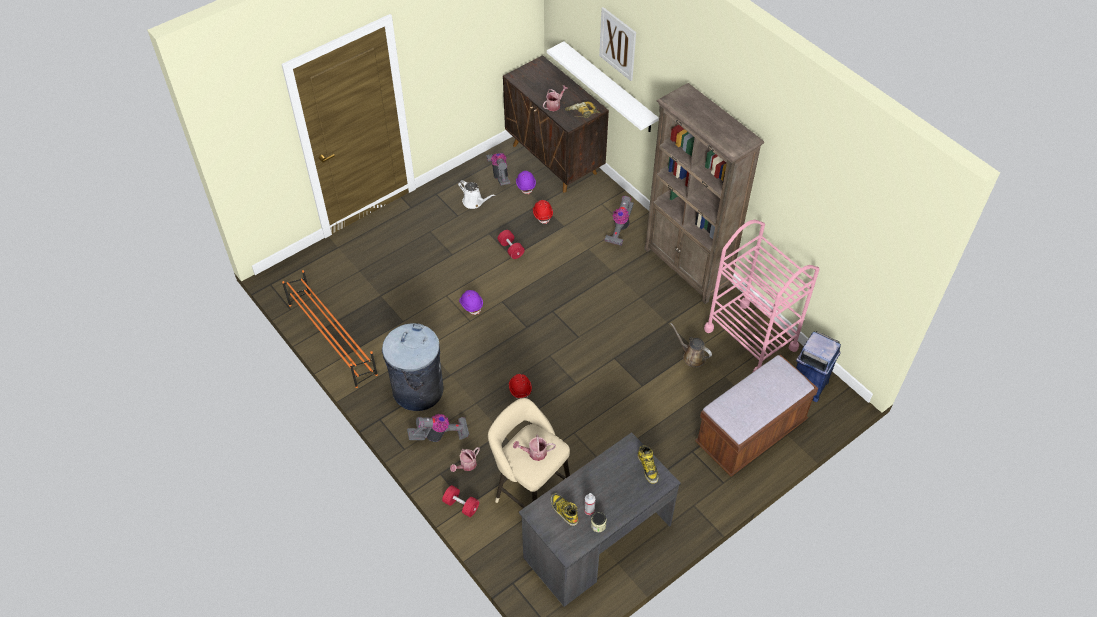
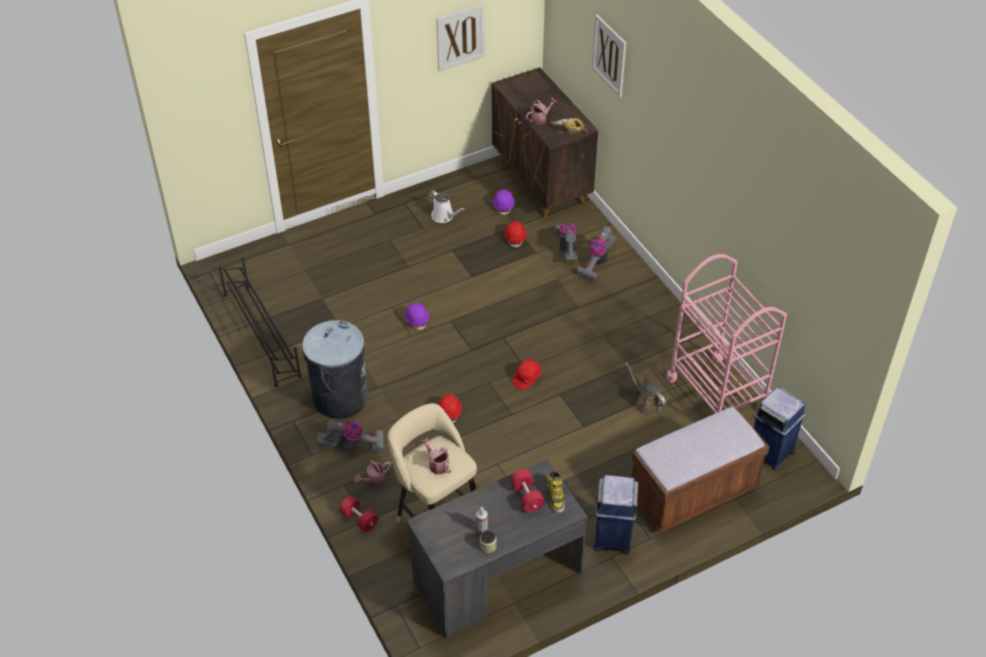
camera: 10 degrees right, 5 degrees down
orange shoe rack [282,270,378,388] -> black shoe rack [219,258,301,387]
vacuum cleaner [486,152,510,186] -> vacuum cleaner moved to [555,223,577,260]
red dumbbell [498,230,525,259] -> red dumbbell moved to [510,469,545,513]
watering can [513,434,556,461] -> watering can turned 45 degrees clockwise [421,437,451,474]
white shelf [547,41,659,132] -> none
boot [550,493,579,526] -> none
brown bookcase [644,83,764,304] -> none
none -> picture [436,4,484,71]
none -> red hard hat [513,359,542,390]
none -> blue trash can [594,475,638,555]

